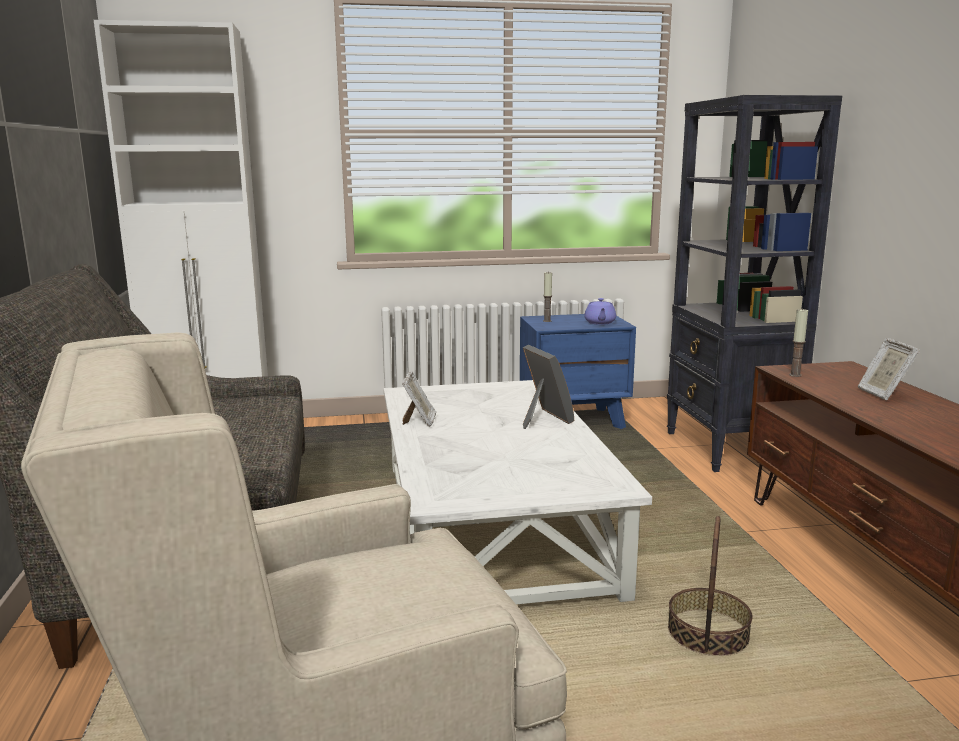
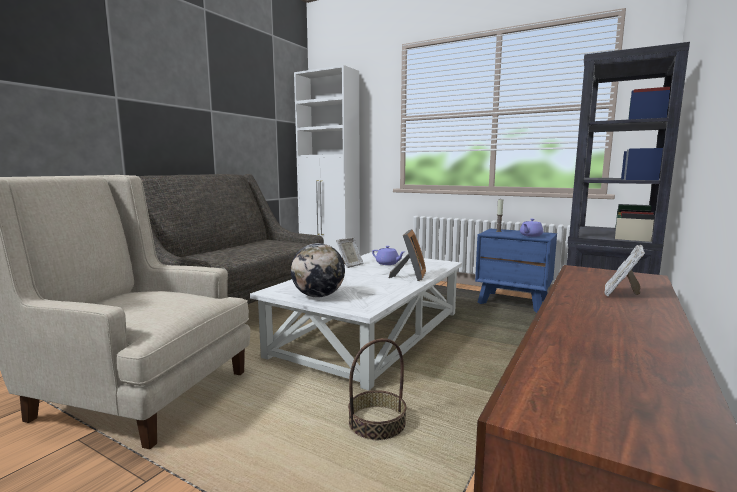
camera: 40 degrees right, 5 degrees down
candle [789,308,808,377] -> none
none -> globe [291,243,345,297]
none -> purple teapot [372,246,405,265]

